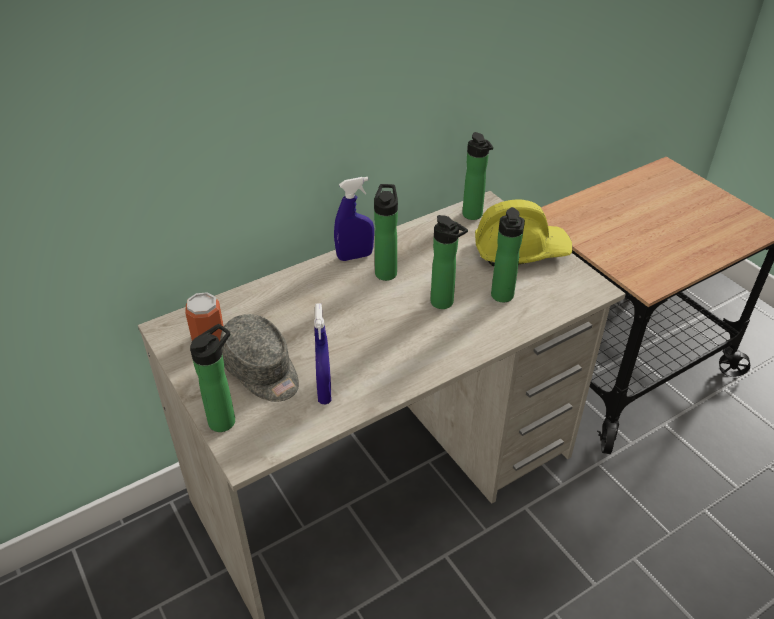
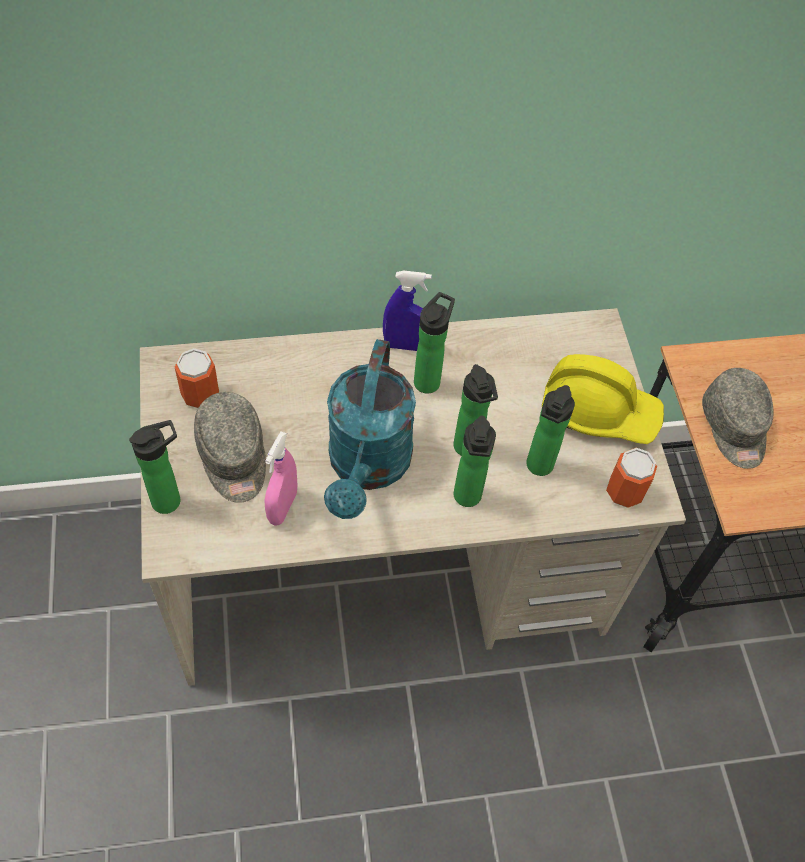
camera: 20 degrees right, 15 degrees up
blue spray bottle [314,303,331,404] -> pink spray bottle [264,432,298,525]
bottle [462,132,493,220] -> bottle moved to [454,415,496,507]
none -> turquoise watering can [324,339,416,519]
none -> can [606,448,657,508]
none -> grey cap [702,368,774,469]

